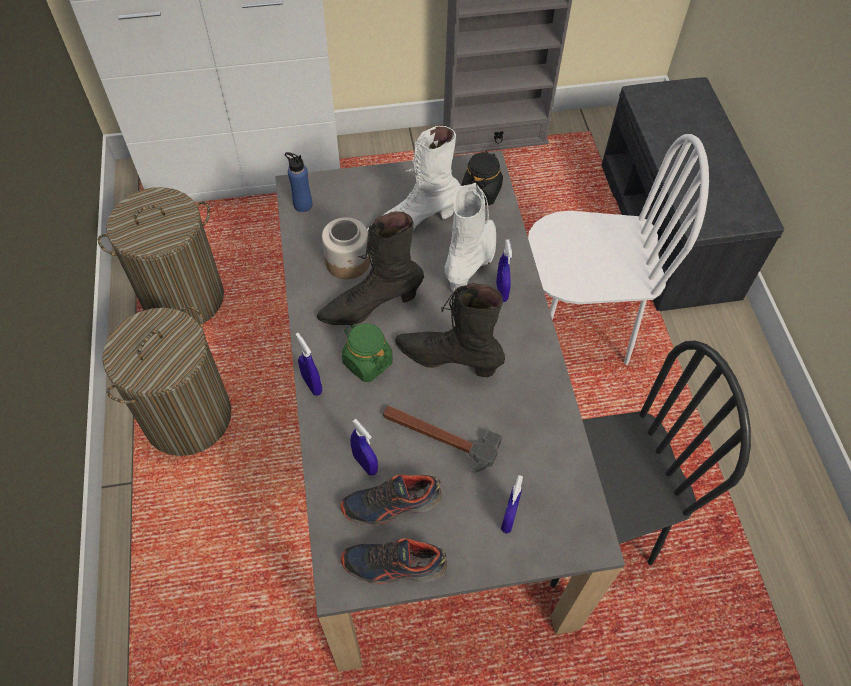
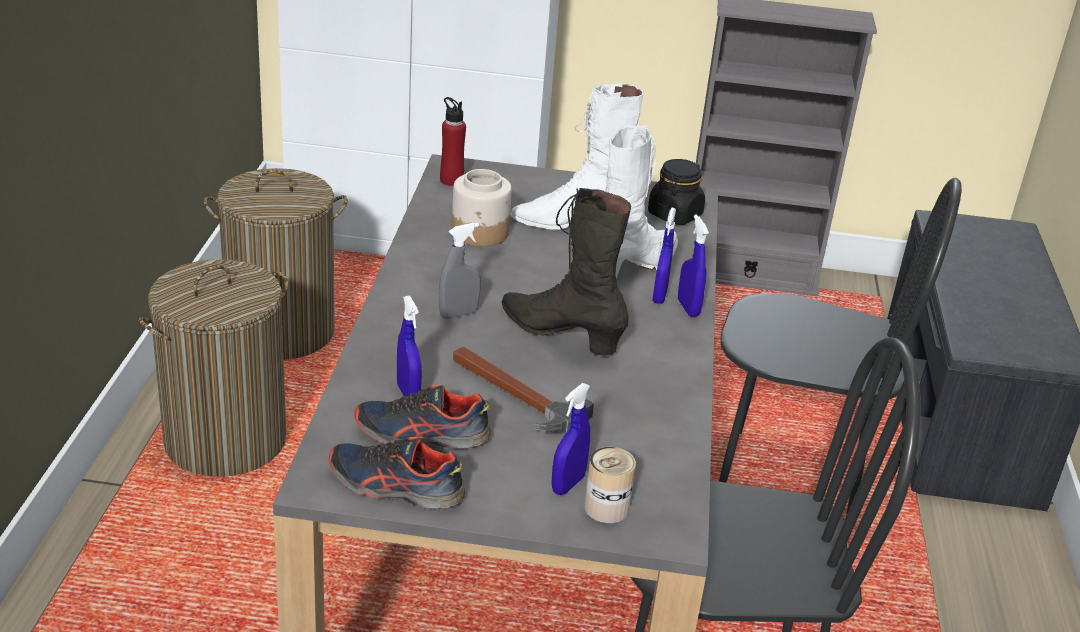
camera: 15 degrees right, 25 degrees down
blue bottle [285,152,312,212] -> red bottle [440,97,466,186]
blue spray bottle [296,333,322,396] -> blue spray bottle moved to [678,214,709,317]
black boot [317,211,424,325] -> none
green jar [342,323,393,382] -> grey spray bottle [439,223,481,319]
white chair [528,134,709,365] -> black chair [719,178,962,516]
none -> can [584,447,636,523]

